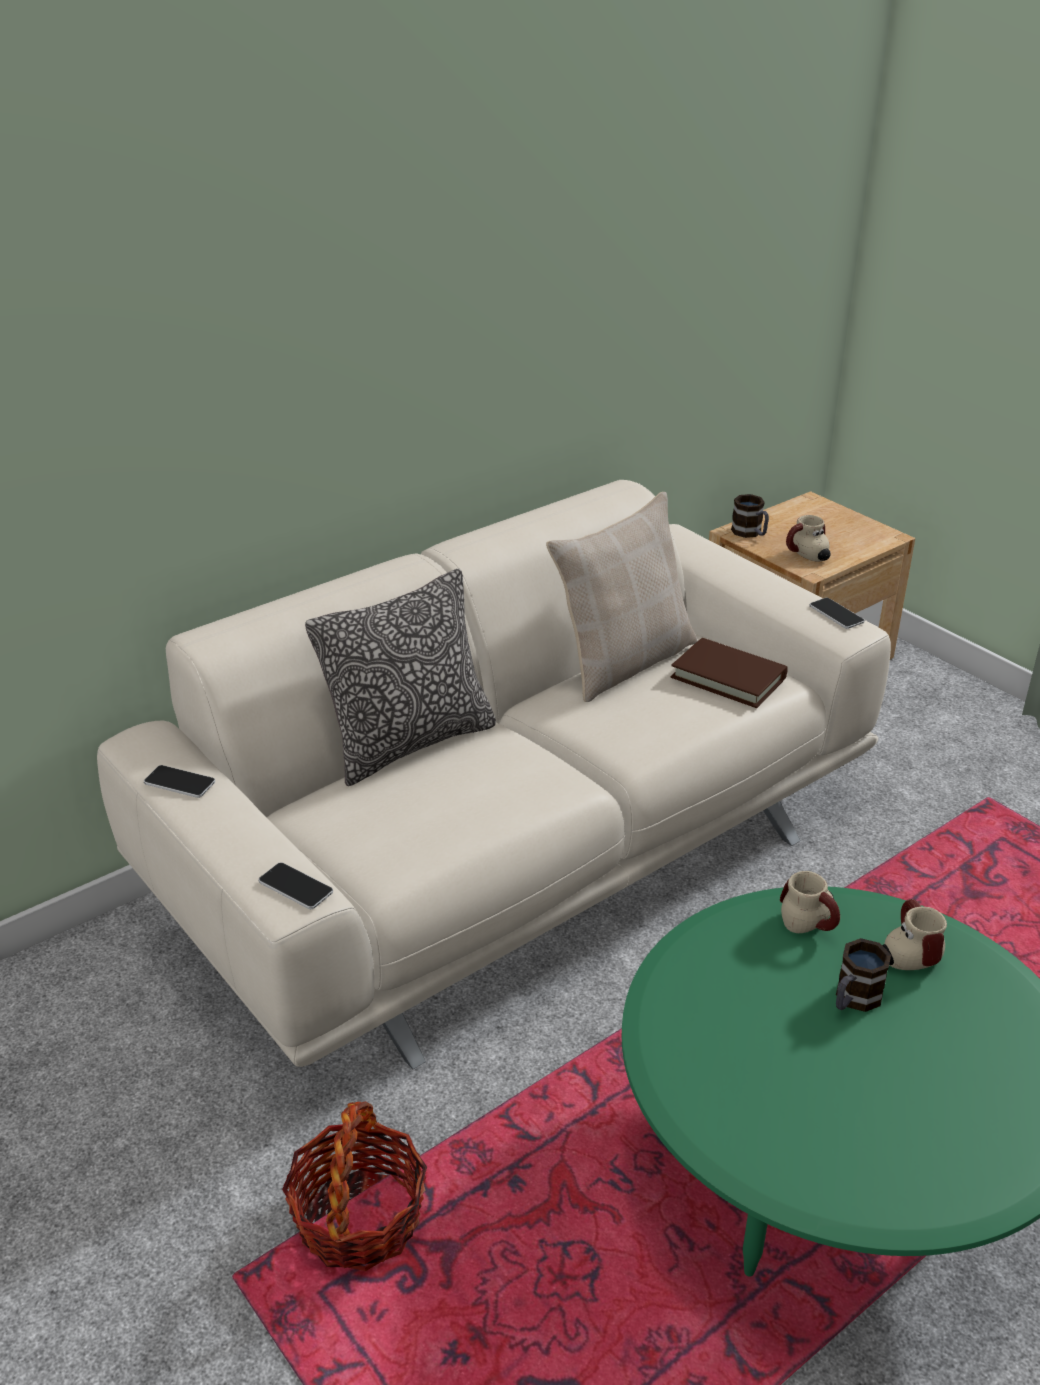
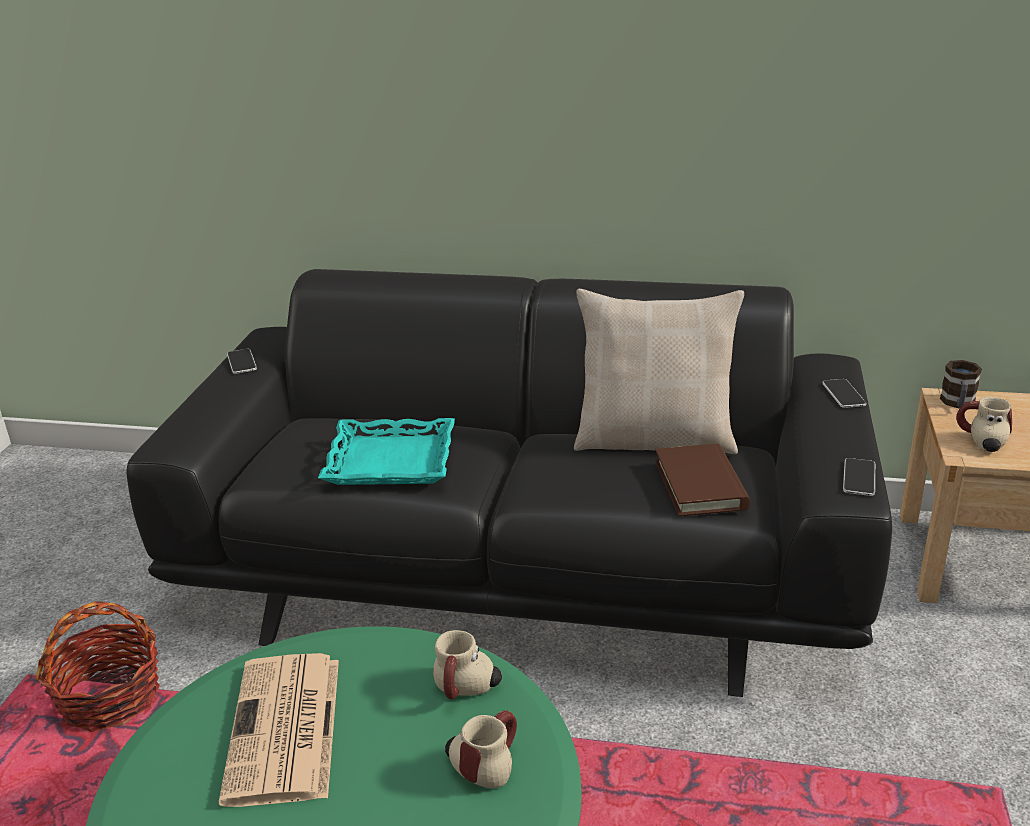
camera: 50 degrees right, 5 degrees down
beige sofa [97,480,891,1069] -> black sofa [126,269,892,697]
phone [258,862,333,909] -> phone moved to [822,379,866,408]
pillow [305,569,496,786] -> none
mug [836,938,891,1012] -> none
none -> newspaper [219,653,339,807]
none -> turquoise tray [318,418,455,485]

